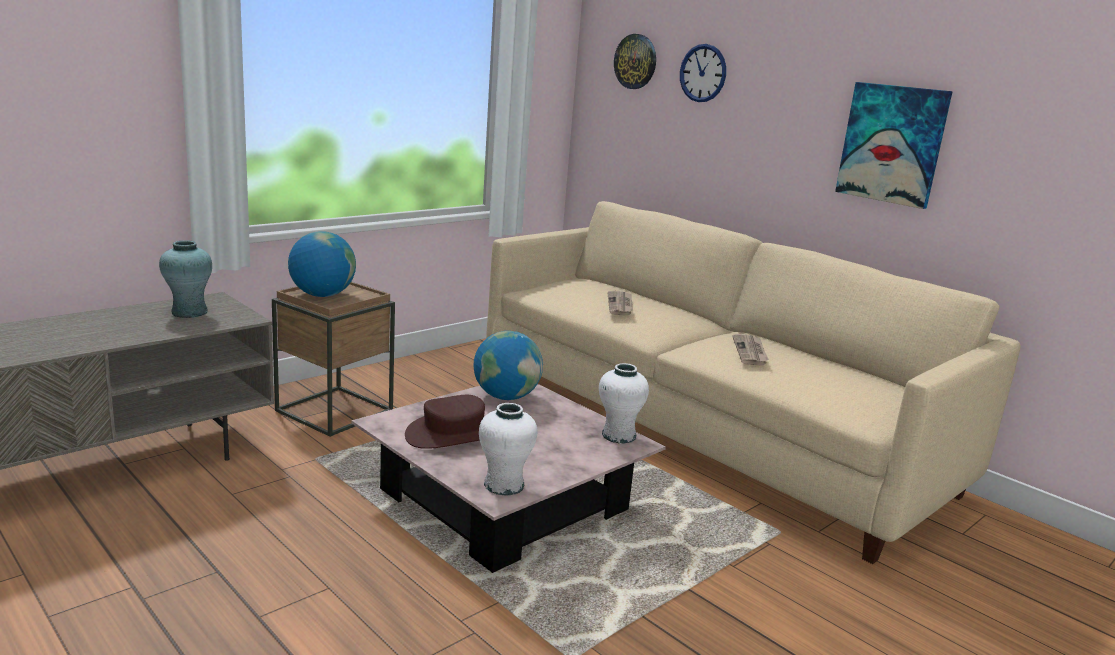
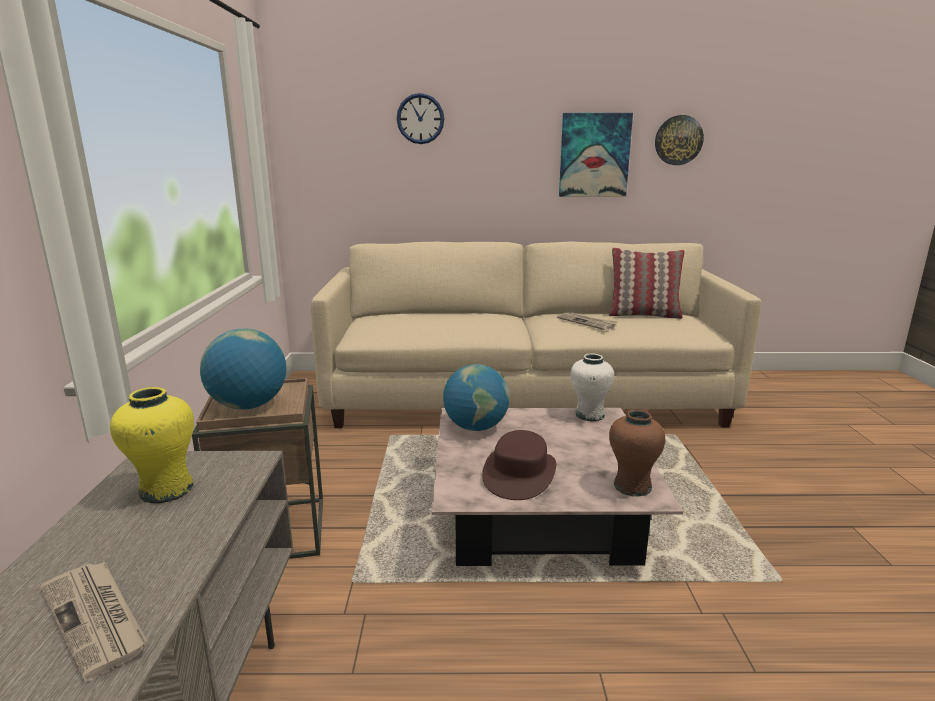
camera: 45 degrees left, 0 degrees up
turquoise vase [159,240,212,318] -> yellow vase [110,387,194,503]
white vase [479,403,537,495] -> brown vase [609,410,665,497]
newspaper [607,291,633,316] -> newspaper moved to [40,561,147,682]
wall clock [614,34,656,89] -> wall clock moved to [655,115,704,165]
none -> pillow [608,248,685,319]

